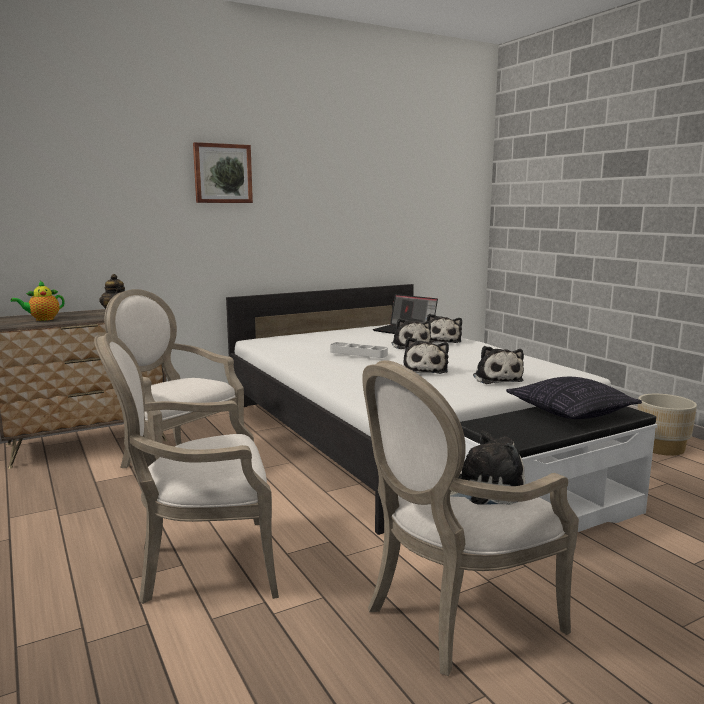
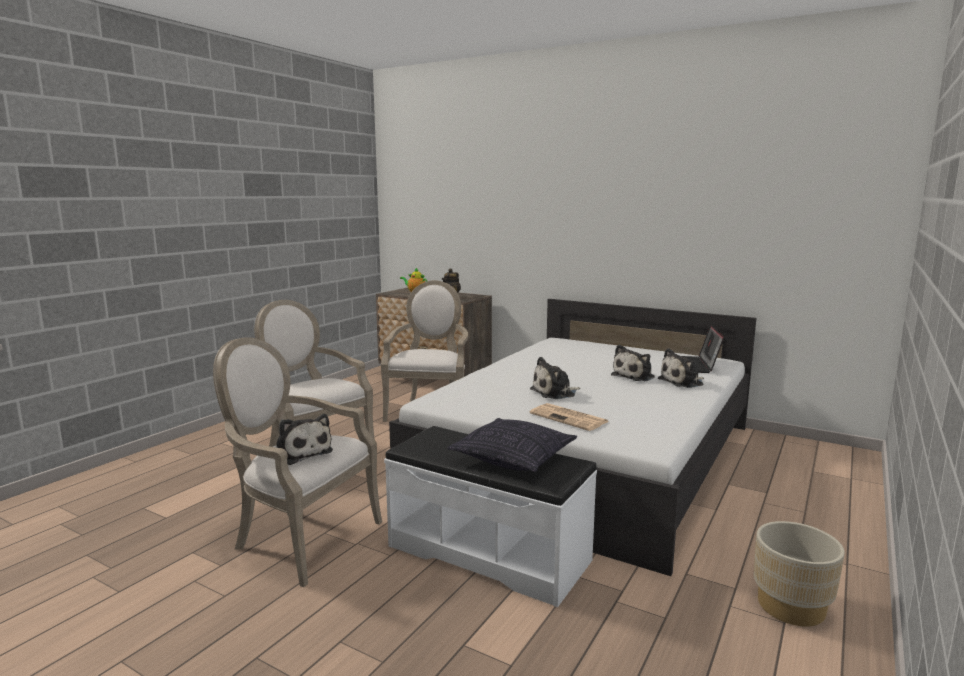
camera: 60 degrees right, 0 degrees up
picture [193,142,253,203] -> none
grey tray [330,342,388,358] -> none
plush toy [473,346,524,384] -> newspaper [530,403,608,431]

